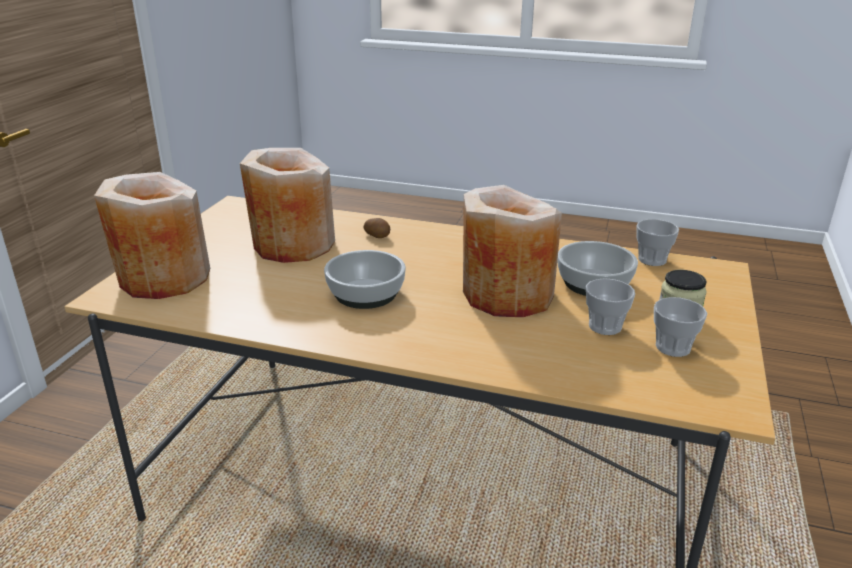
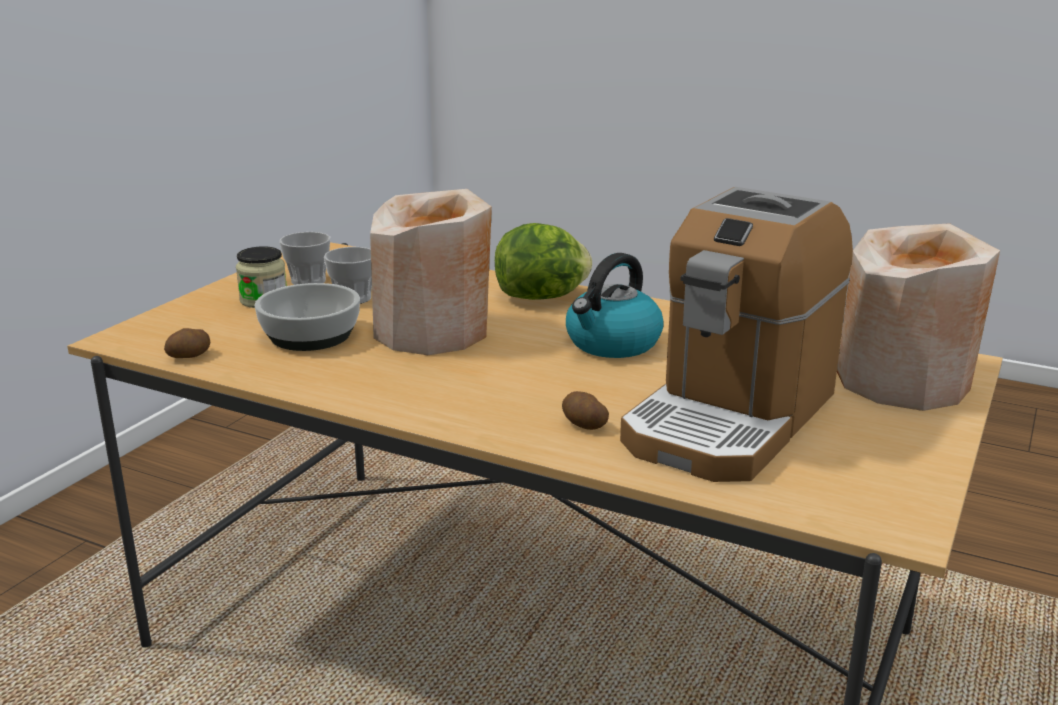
camera: 170 degrees left, 5 degrees down
beige vase [240,148,335,263] -> coffee machine [620,187,853,482]
bowl [324,250,406,309] -> kettle [566,253,664,358]
cup [636,219,679,266] -> potato [164,328,210,358]
none -> lettuce [495,223,592,300]

